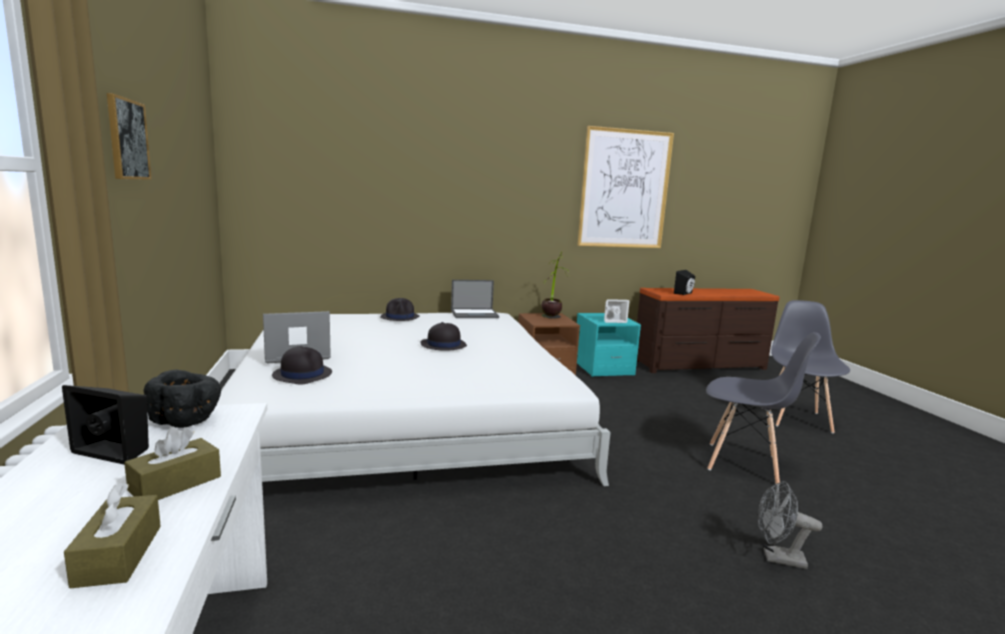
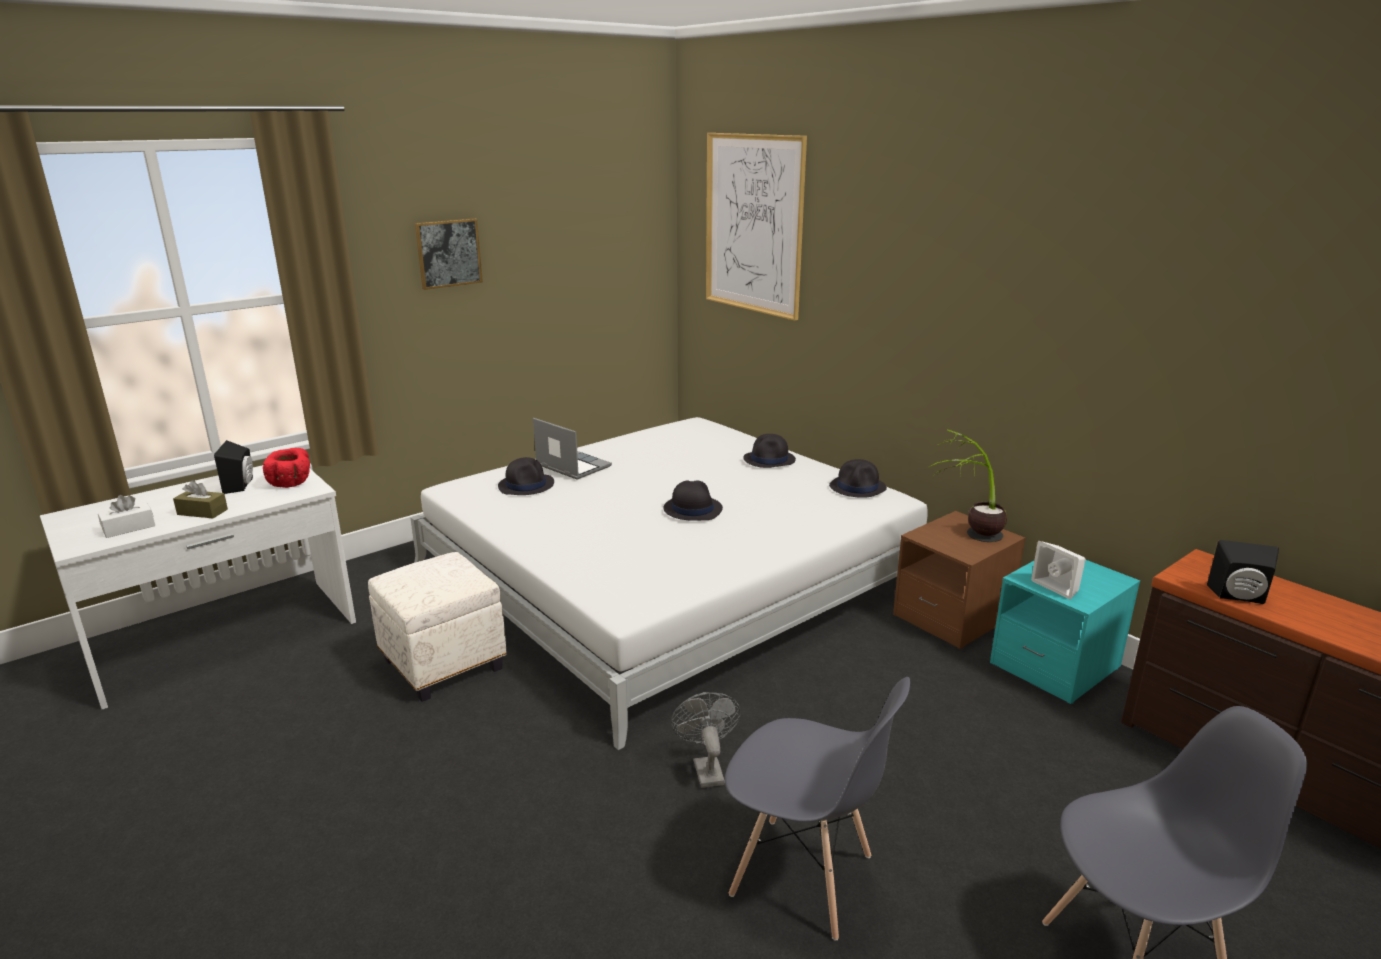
camera: 65 degrees right, 10 degrees up
brown tissue box [64,483,161,588] -> white tissue box [98,495,155,538]
black bowl [144,369,221,428] -> red bowl [263,448,310,488]
laptop [451,280,499,318] -> black hat [829,459,887,498]
picture [577,126,674,248] -> picture moved to [706,133,807,321]
grey chair [706,332,821,485] -> grey chair turned 60 degrees counterclockwise [725,677,910,940]
grey fan [758,481,822,569] -> grey fan moved to [671,692,740,788]
none -> white ottoman [368,552,507,702]

